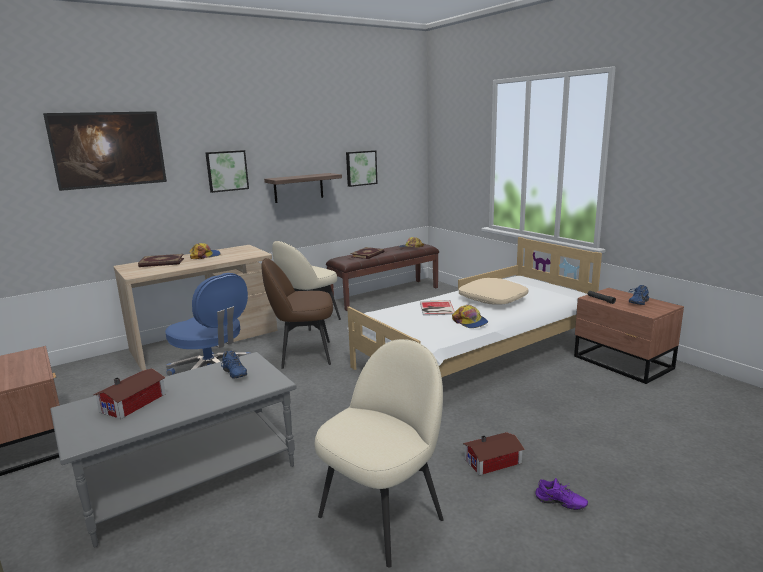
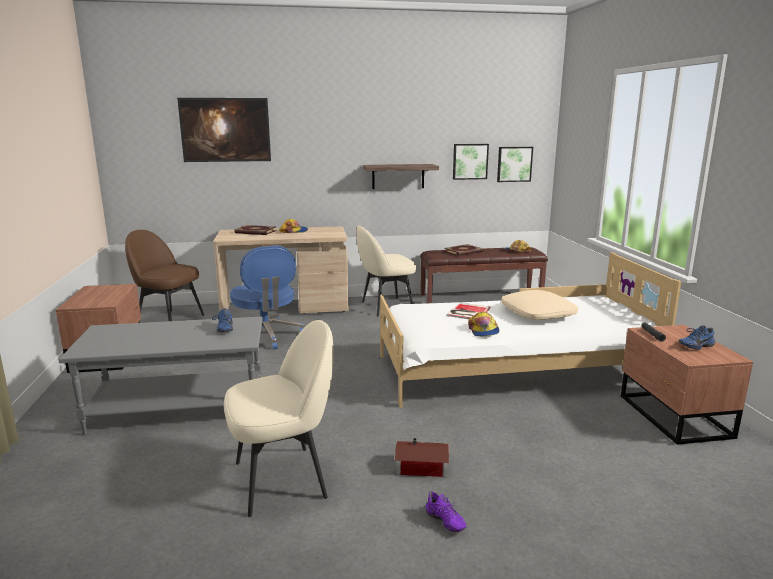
camera: 25 degrees right, 0 degrees up
toy house [93,368,166,419] -> none
picture [205,150,249,193] -> picture moved to [497,147,533,182]
brown chair [261,258,333,369] -> brown chair moved to [125,230,204,321]

